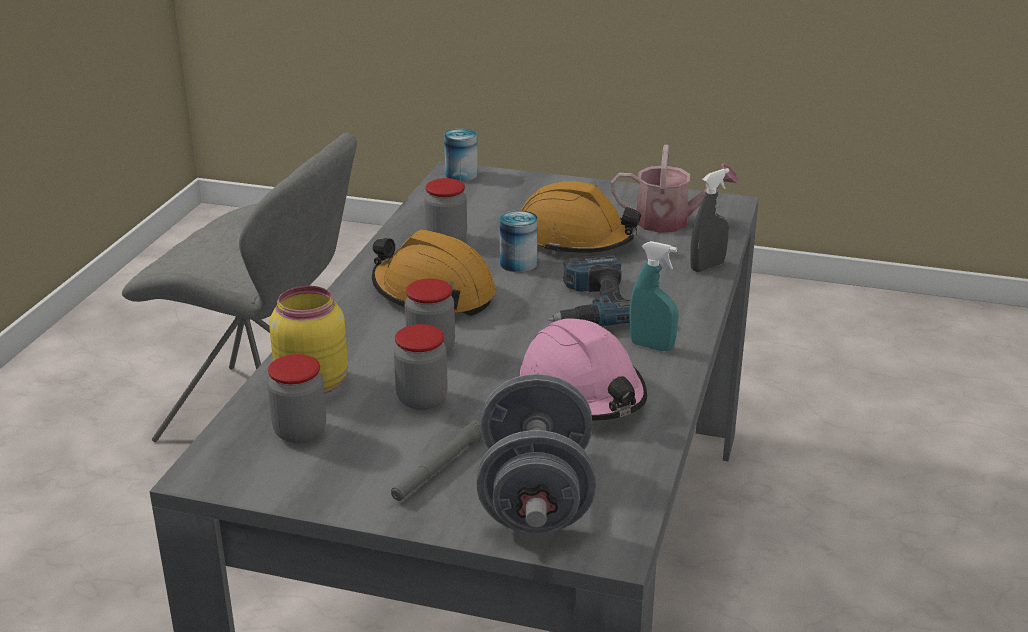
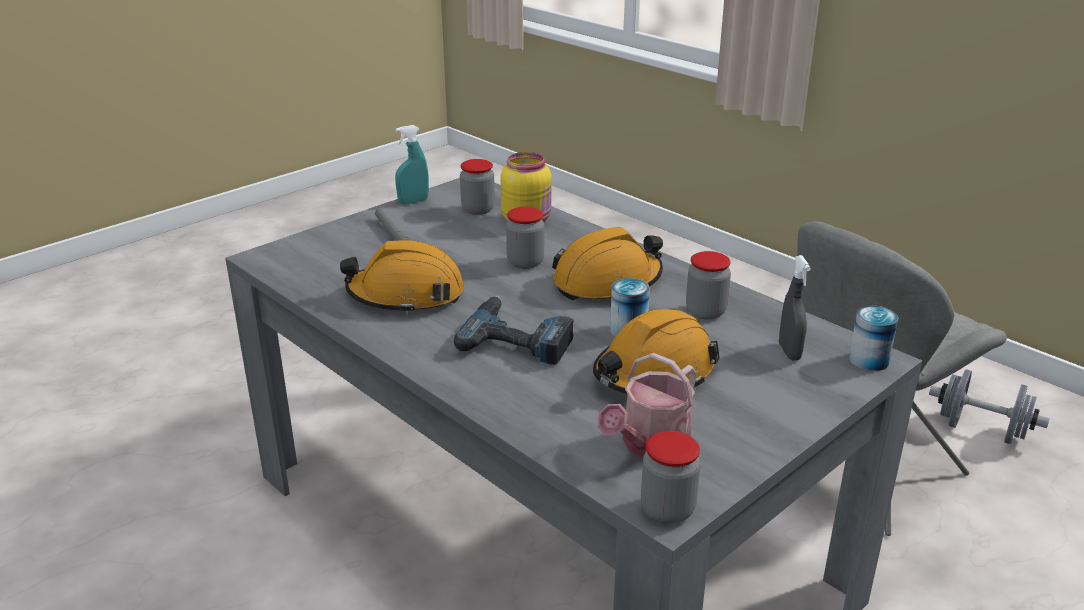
camera: 120 degrees right, 0 degrees up
jar [394,324,448,410] -> jar moved to [641,431,701,524]
grey dumbbell [477,374,596,534] -> grey dumbbell moved to [929,369,1050,444]
pink hard hat [520,318,647,420] -> orange hard hat [340,240,464,315]
turquoise spray bottle [629,241,678,351] -> turquoise spray bottle moved to [395,125,429,204]
grey spray bottle [690,168,730,272] -> grey spray bottle moved to [779,255,811,360]

